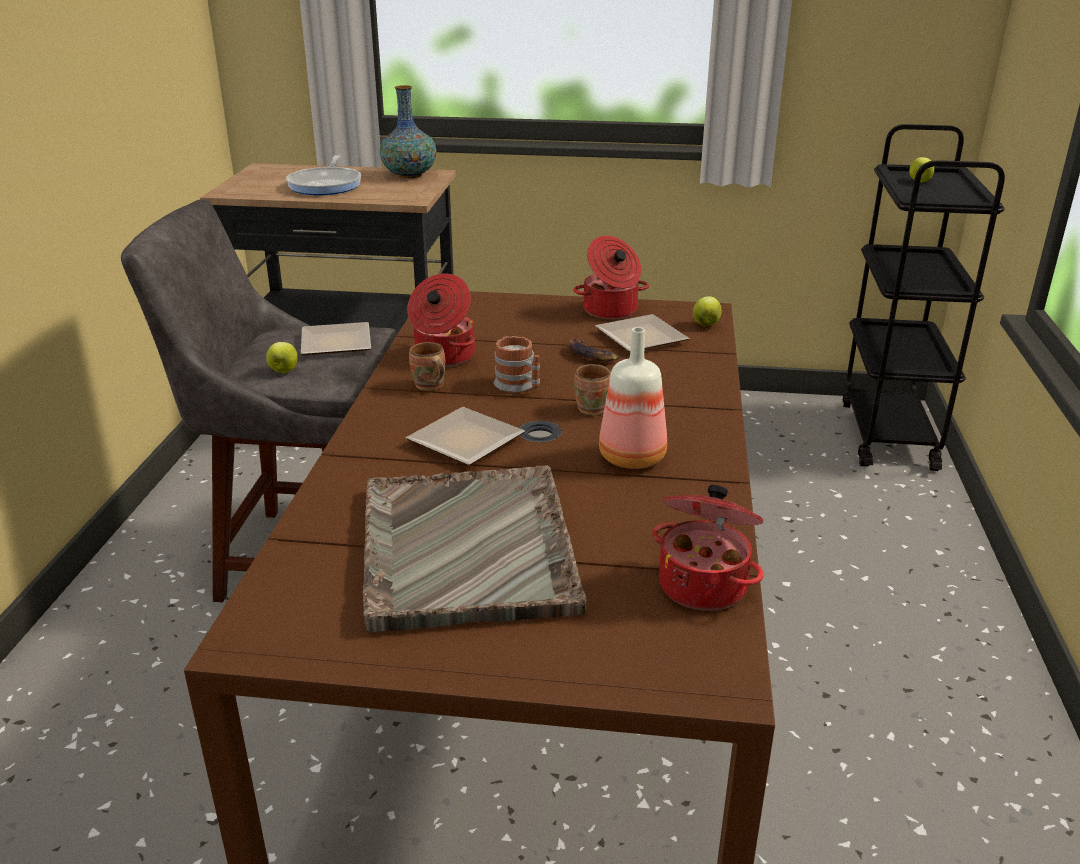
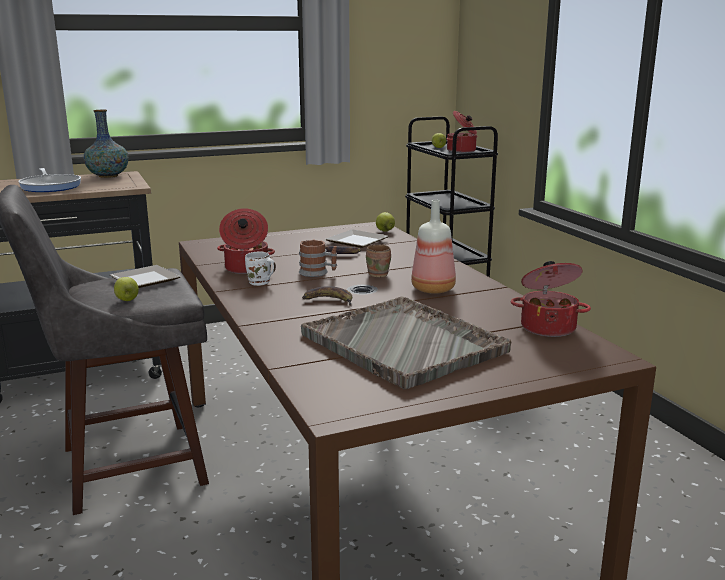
camera: 30 degrees left, 10 degrees down
plate [406,407,525,465] -> banana [302,286,352,306]
brown mug [409,342,445,391] -> white mug [245,251,276,286]
cooking pot [573,236,649,319] -> cooking pot moved to [447,111,478,153]

